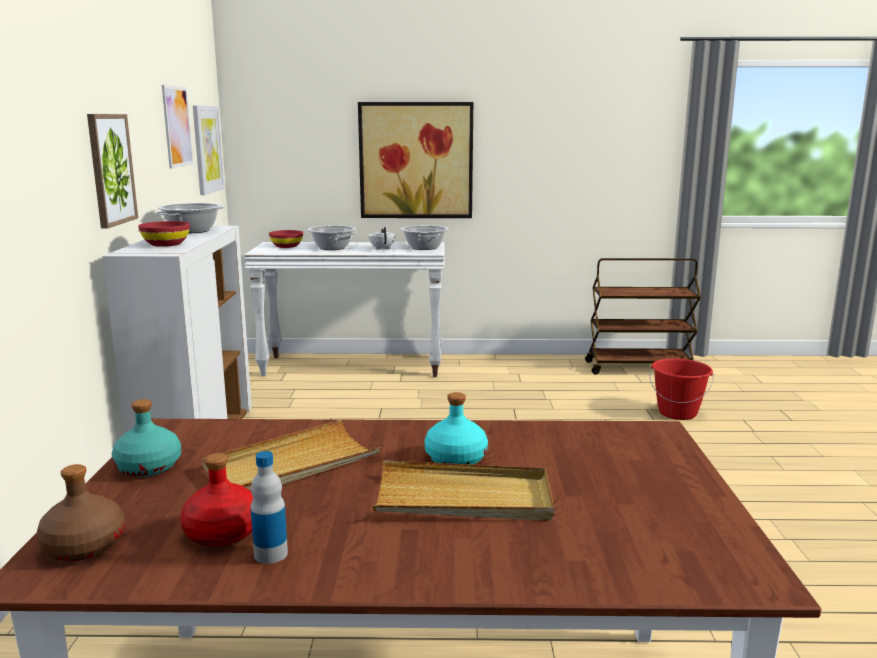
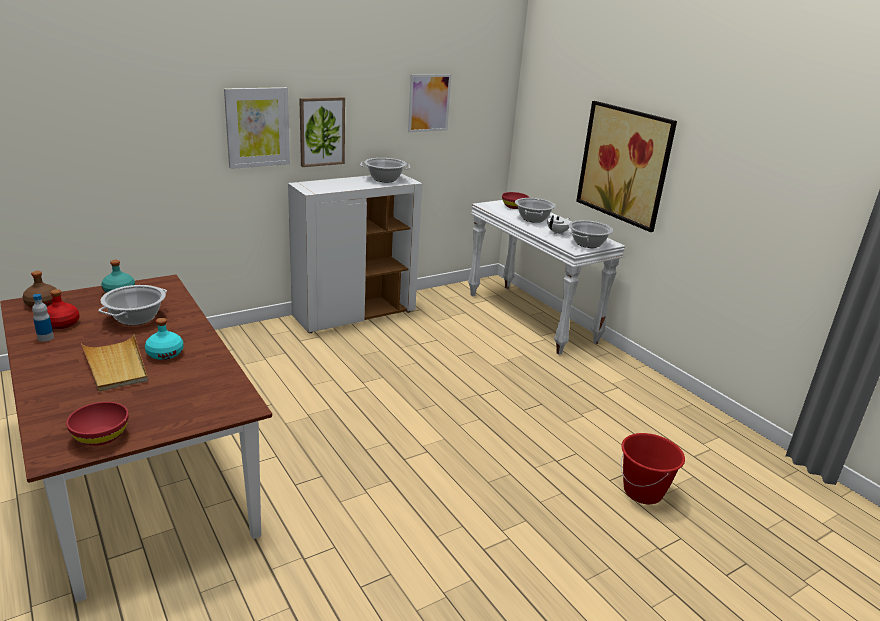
camera: 55 degrees right, 10 degrees up
red bowl [138,221,190,247] -> red bowl moved to [66,402,129,446]
picture [193,105,225,195] -> picture moved to [224,87,290,169]
beige tray [202,420,381,491] -> cooking pot [98,285,167,325]
brown cart [585,258,701,374] -> none

